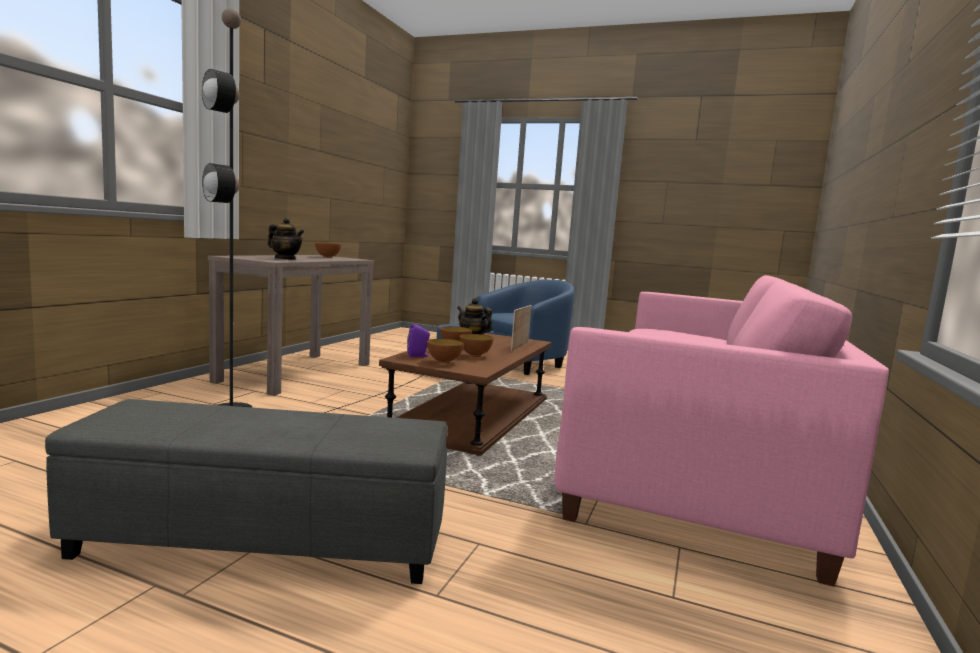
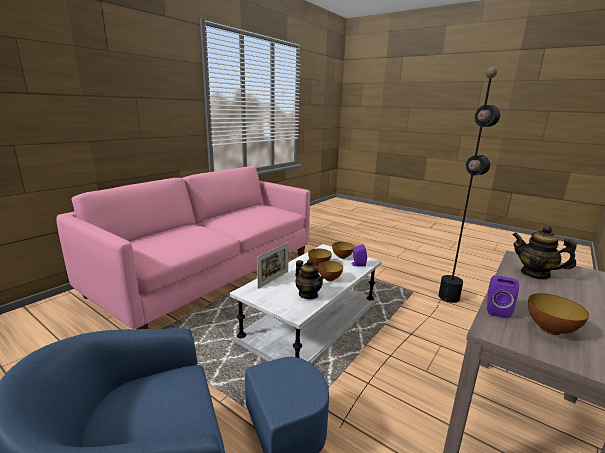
camera: 165 degrees left, 10 degrees up
grey ottoman [45,399,448,584] -> none
brown coffee table [379,333,552,456] -> white coffee table [230,244,382,364]
none -> purple speaker [487,275,519,318]

